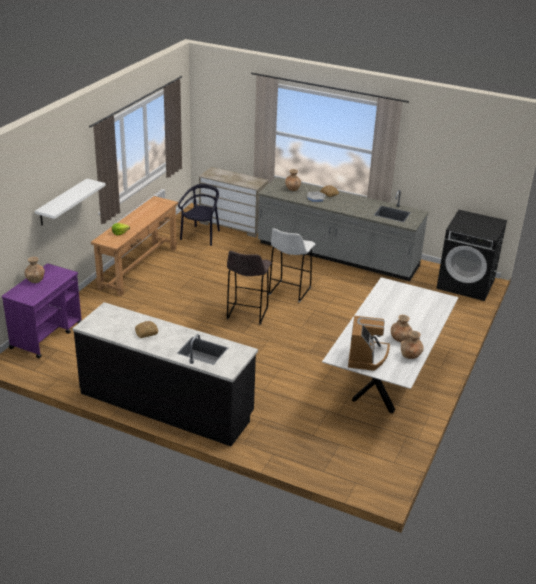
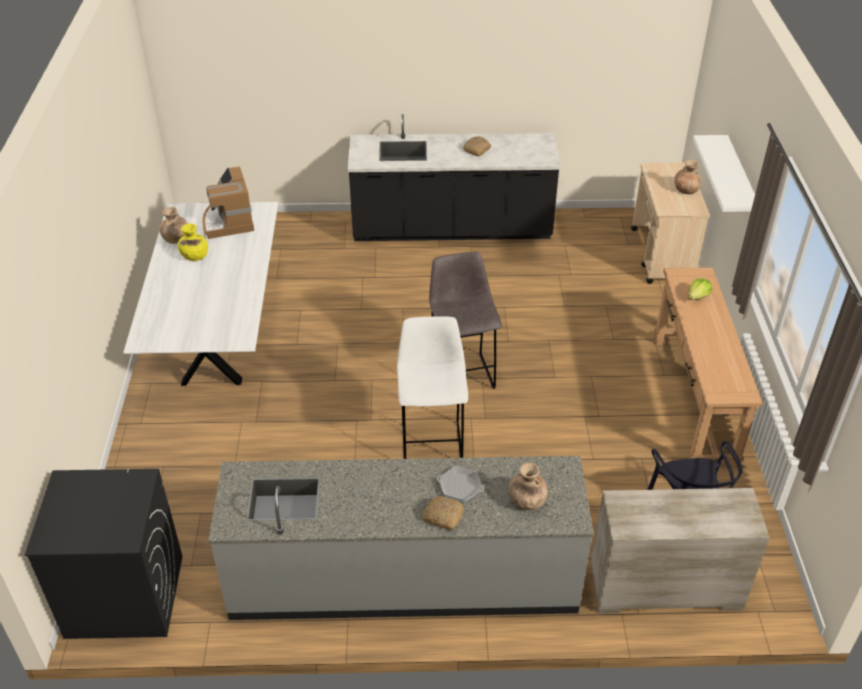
camera: 155 degrees right, 10 degrees up
purple cart [1,263,82,358] -> beige cart [631,162,710,284]
brown vase [391,315,413,342] -> yellow vase [178,224,208,261]

